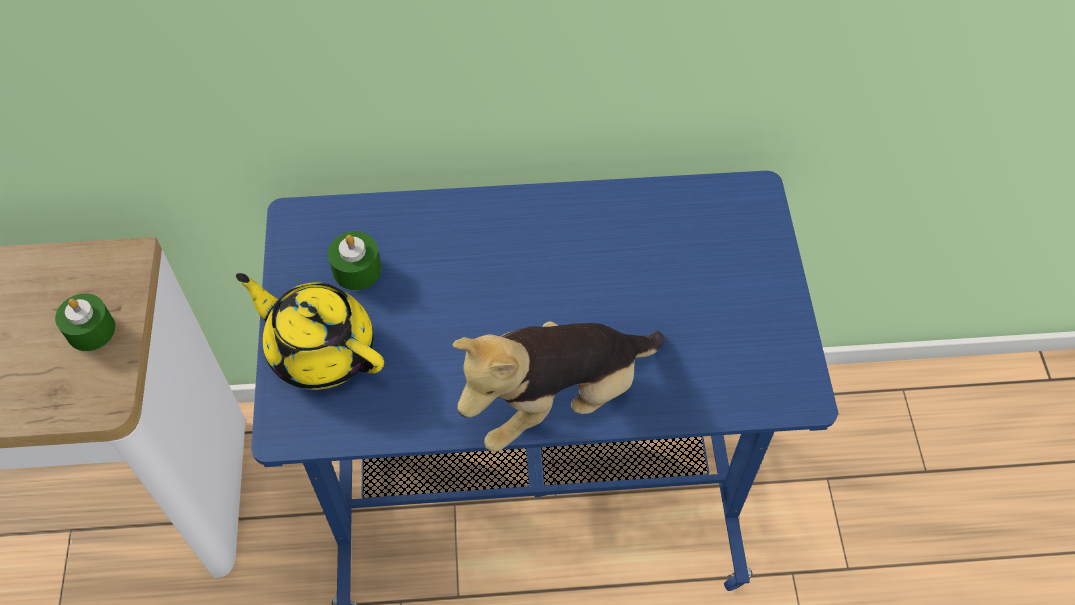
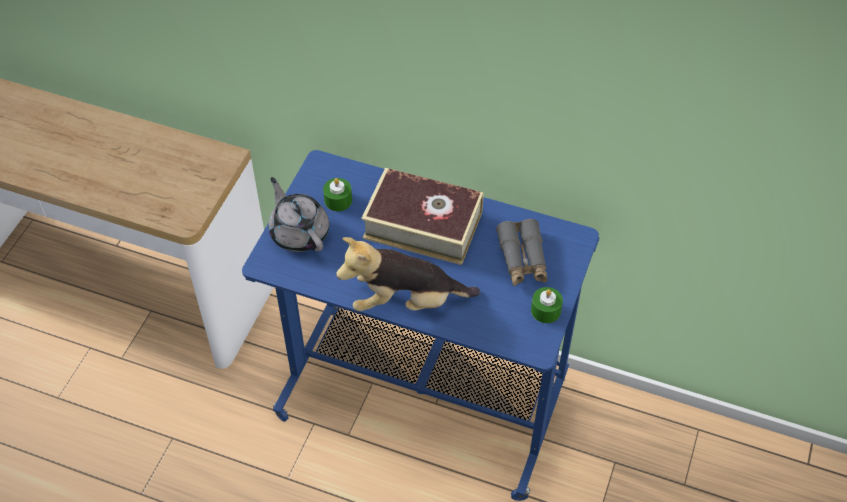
camera: 25 degrees right, 5 degrees down
green candle [55,293,115,351] -> green candle moved to [531,287,563,323]
yellow teapot [236,273,384,390] -> grey teapot [269,177,329,252]
none -> book [361,168,483,265]
none -> grey binoculars [496,219,548,286]

